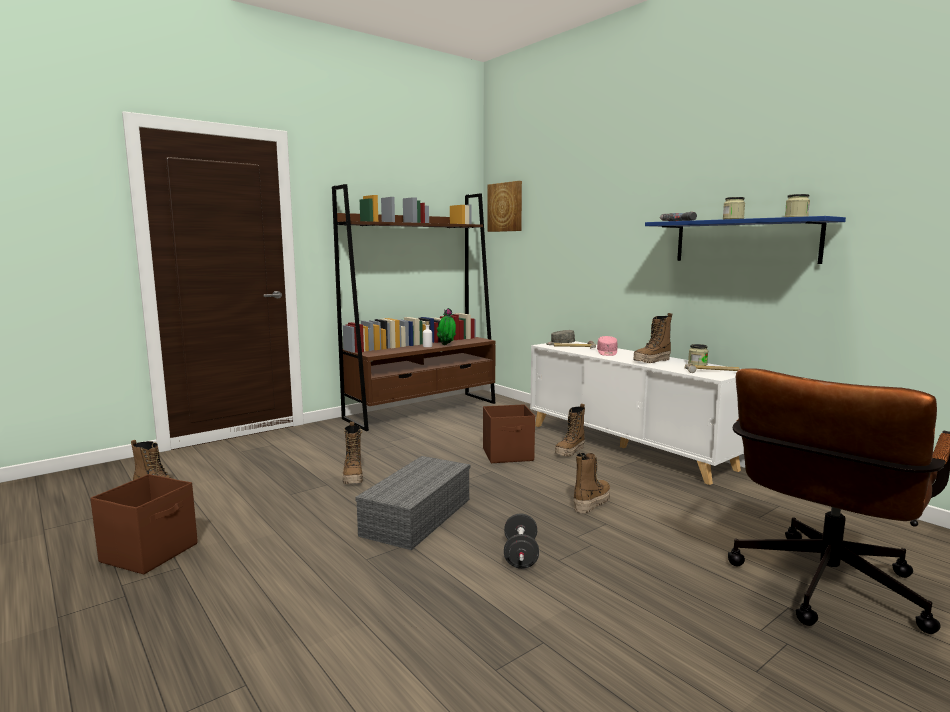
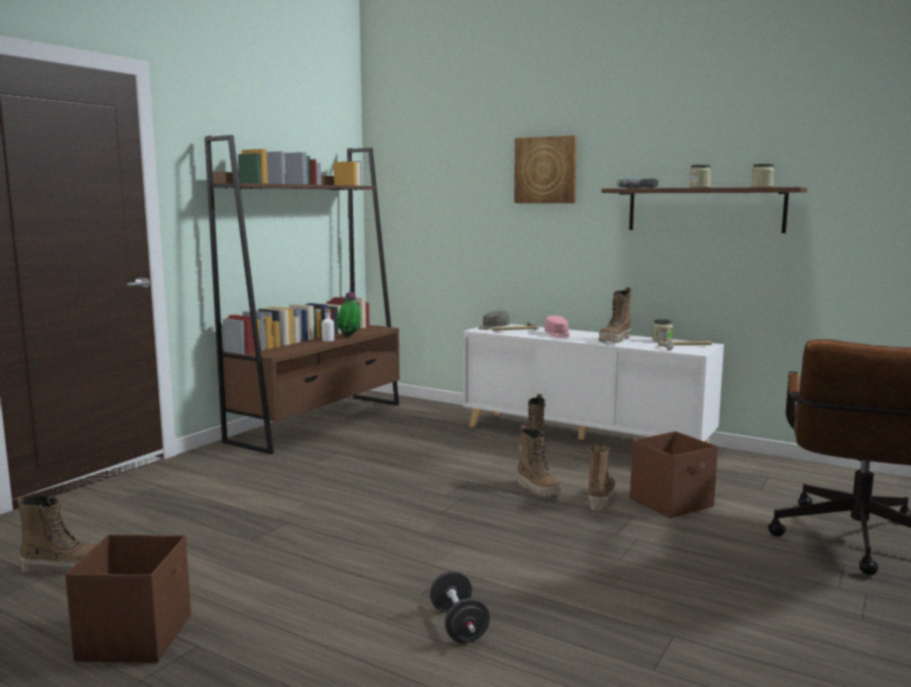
camera: 20 degrees left, 0 degrees up
boot [342,422,363,484] -> boot moved to [516,425,562,497]
grey storage box [355,456,470,550] -> none
brown storage box [483,404,535,463] -> brown storage box moved to [630,431,718,518]
picture [487,181,522,232] -> picture moved to [514,135,577,203]
black dumbbell [504,514,539,569] -> black dumbbell moved to [430,571,490,643]
blue shelf [645,216,846,264] -> brown shelf [601,187,808,233]

